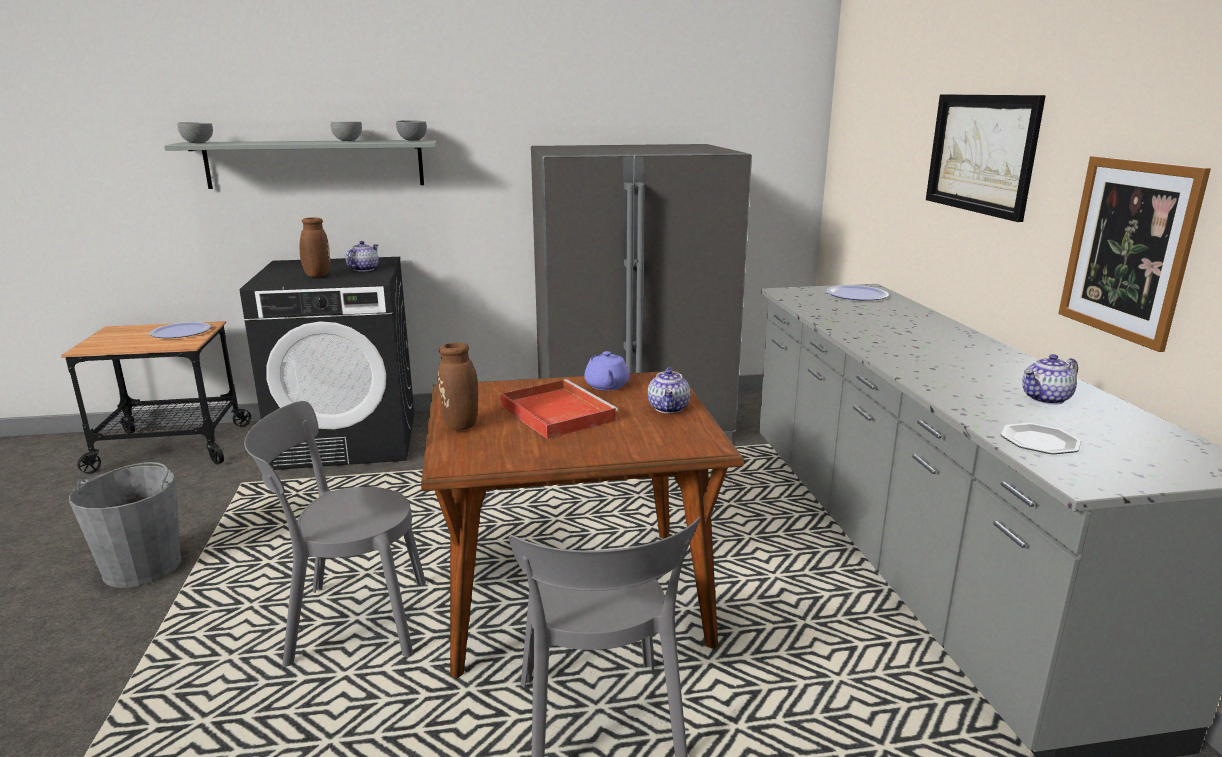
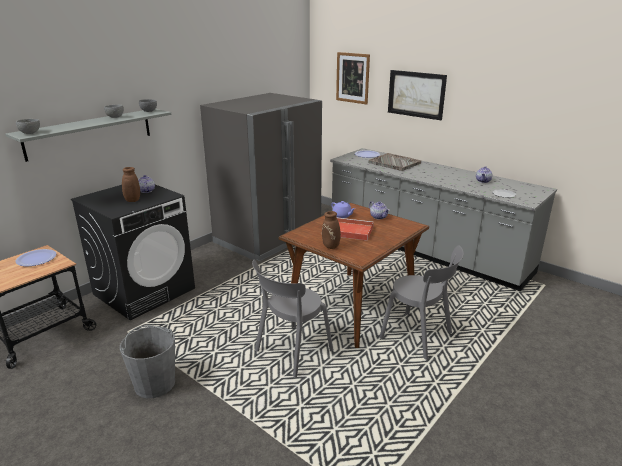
camera: 40 degrees left, 5 degrees up
picture [1058,156,1211,352] -> picture moved to [336,52,370,104]
none -> grey tray [368,153,421,171]

